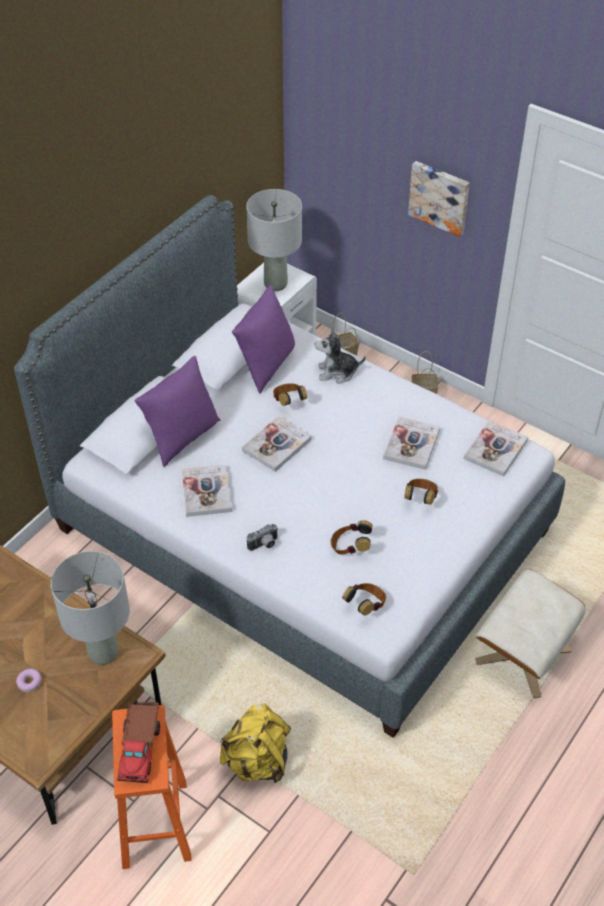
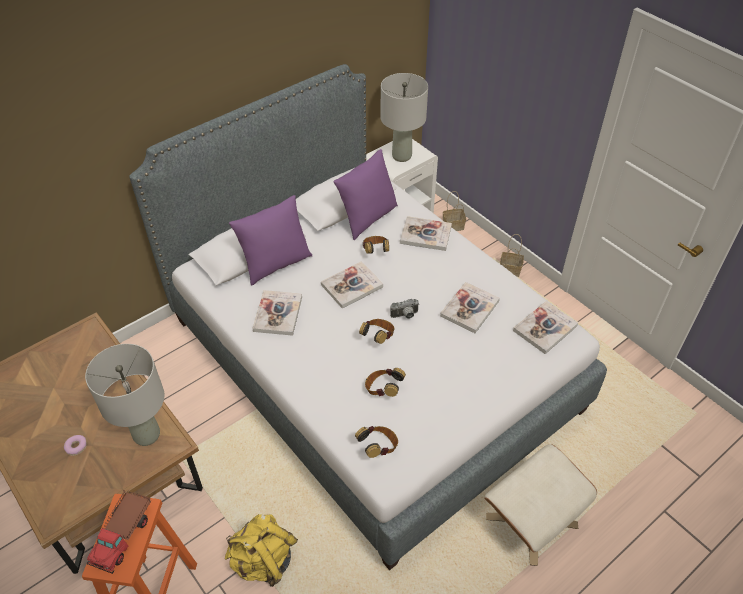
camera: 15 degrees right, 0 degrees up
camera [247,524,278,551] -> camera moved to [390,299,419,319]
plush toy [315,328,366,384] -> book [400,216,452,251]
headphones [404,479,438,505] -> headphones moved to [359,319,394,344]
picture [408,161,470,237] -> none

